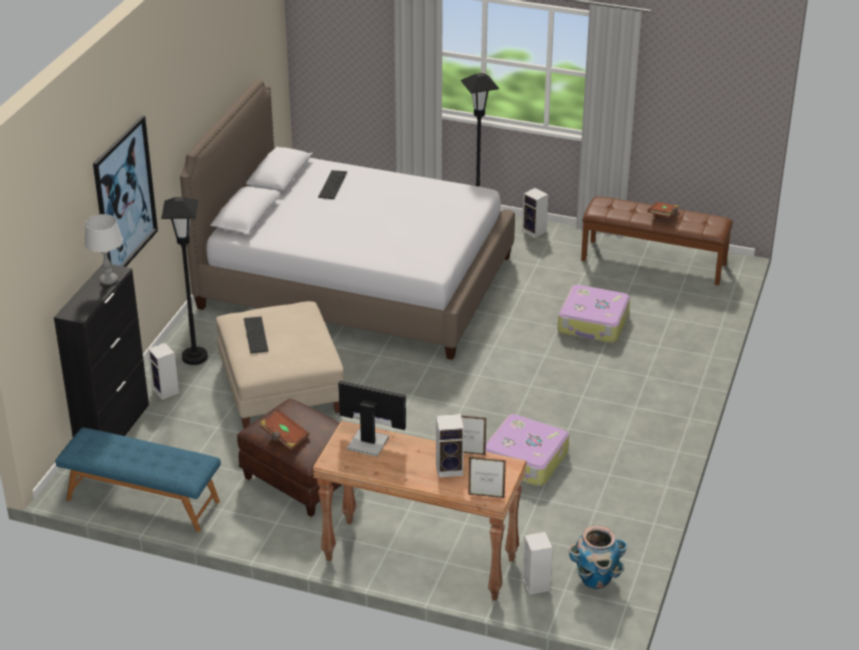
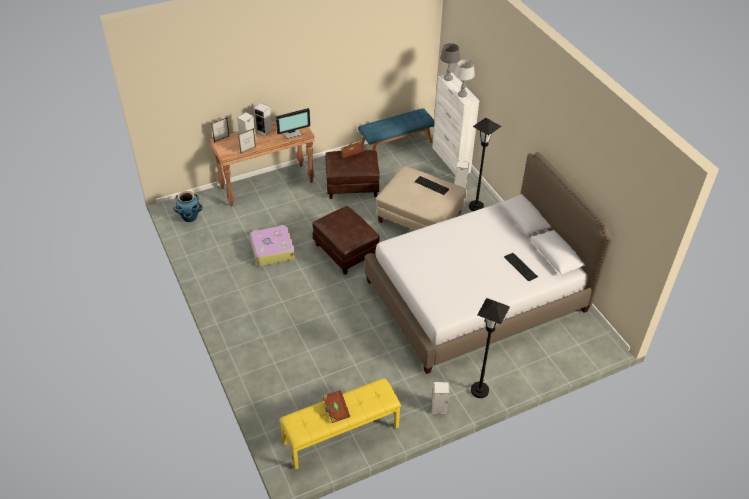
camera: 135 degrees right, 10 degrees up
black cabinet [54,264,149,437] -> white cabinet [432,73,479,176]
picture [93,115,158,267] -> none
speaker [522,532,553,595] -> speaker moved to [254,103,272,136]
suitcase [558,285,630,343] -> none
brown bench [581,196,733,286] -> yellow bench [279,378,401,469]
none -> brown ottoman [313,206,379,275]
none -> grey table lamp [440,43,460,81]

